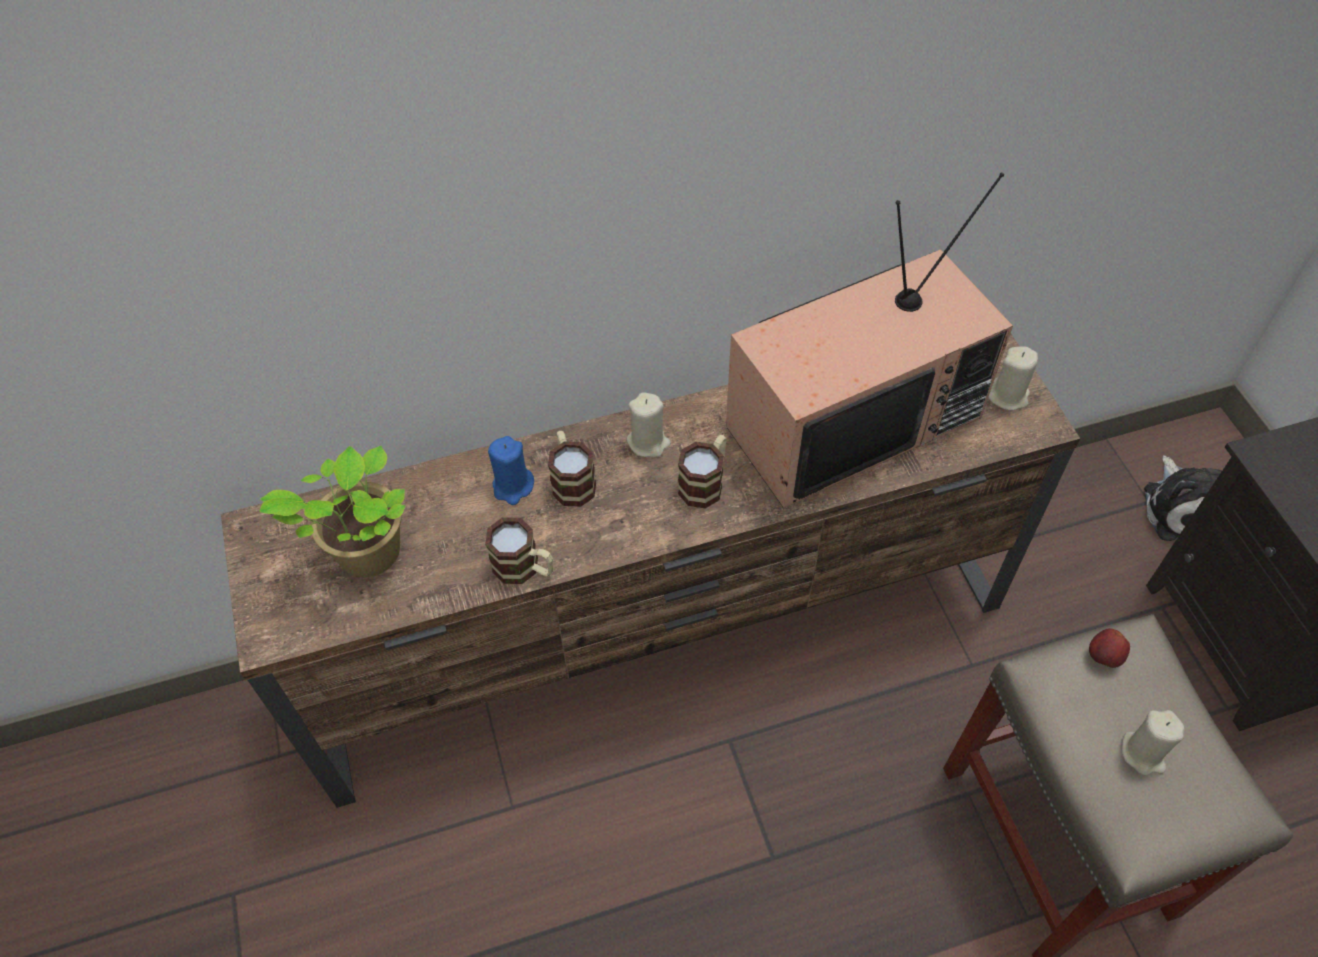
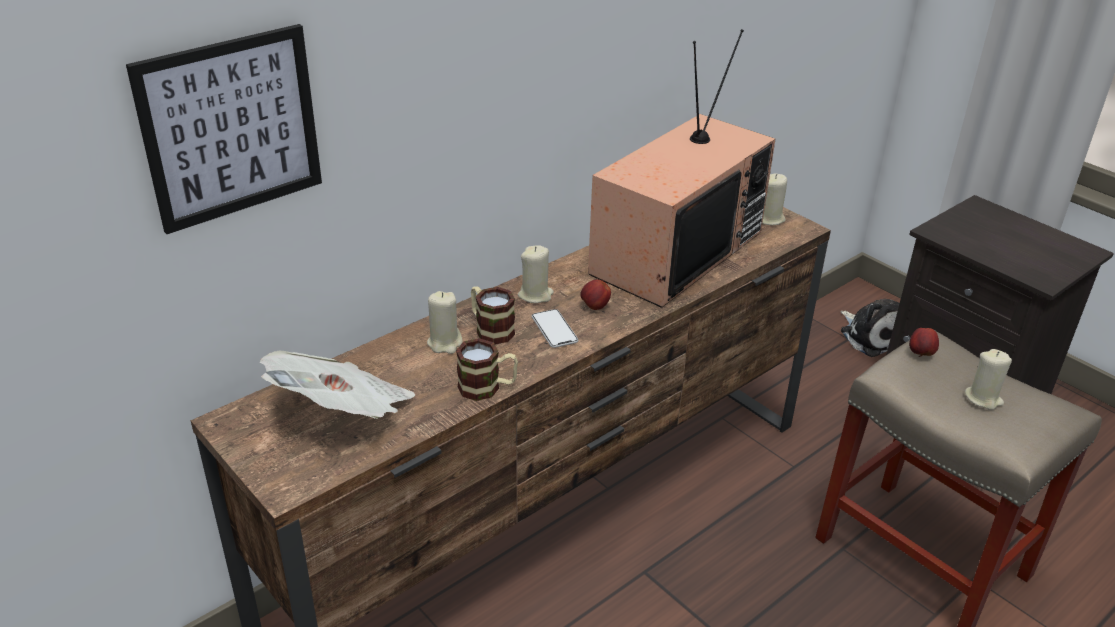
camera: 25 degrees left, 20 degrees down
potted plant [260,446,405,577] -> newspaper [260,351,415,418]
blue candle [488,436,534,505] -> beige candle [427,291,462,354]
mug [678,435,726,508] -> apple [580,280,611,310]
none -> picture [126,24,322,234]
none -> phone [532,309,579,348]

